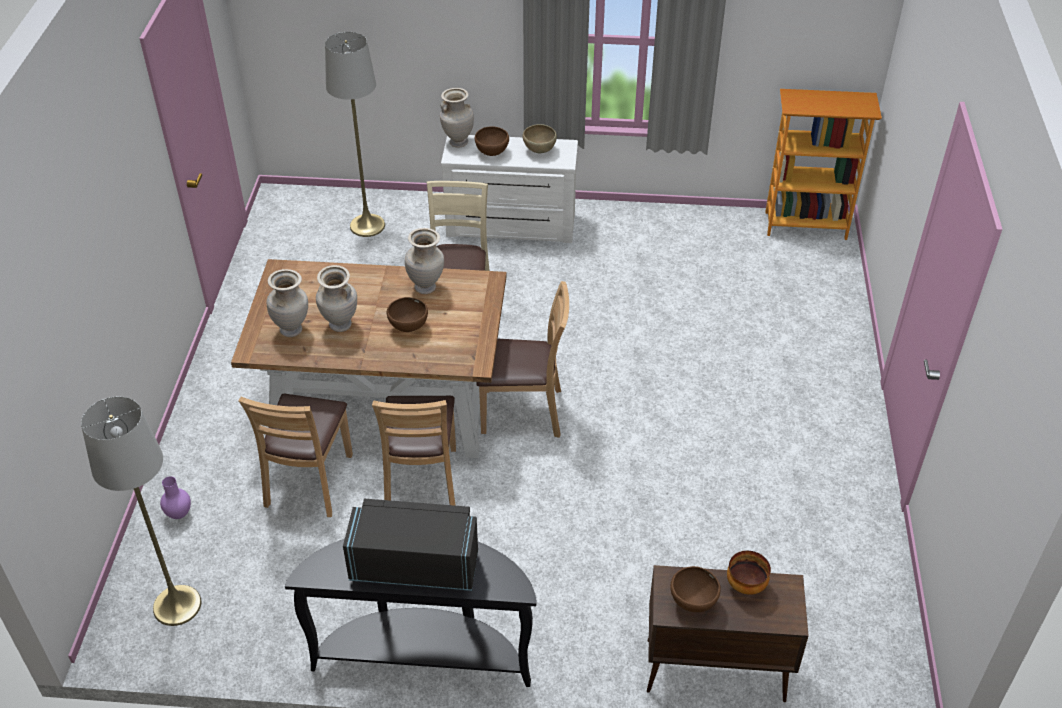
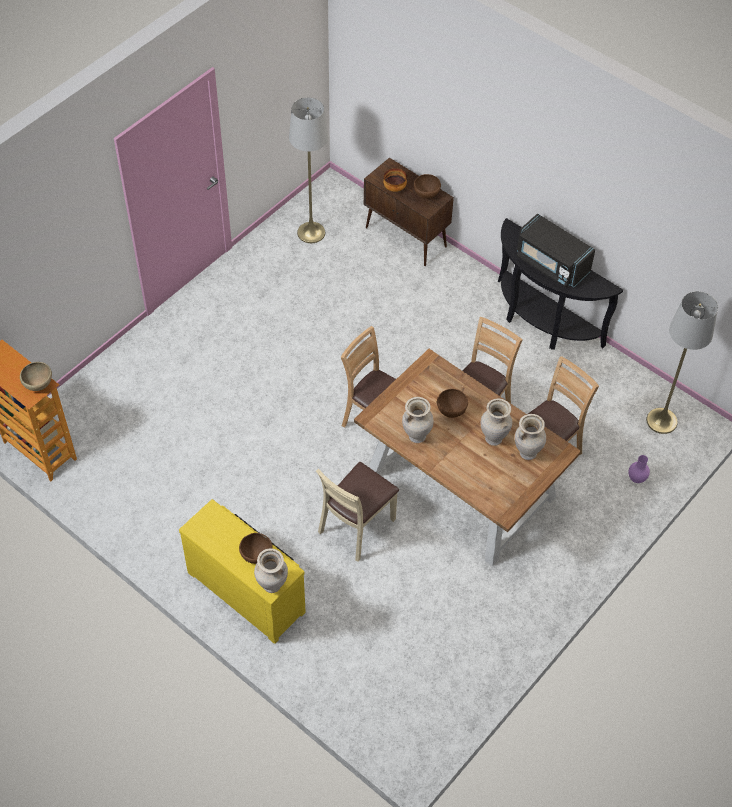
camera: 145 degrees left, 10 degrees up
grey floor lamp [325,32,385,237] -> grey floor lamp moved to [289,98,328,243]
white dresser [441,135,578,243] -> yellow dresser [179,499,306,644]
brown bowl [522,124,557,153] -> brown bowl moved to [20,362,52,391]

